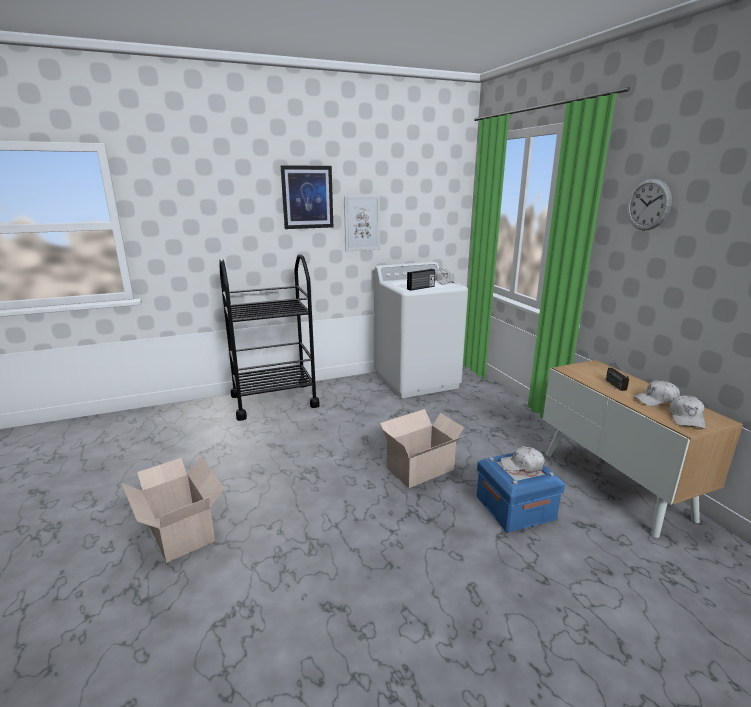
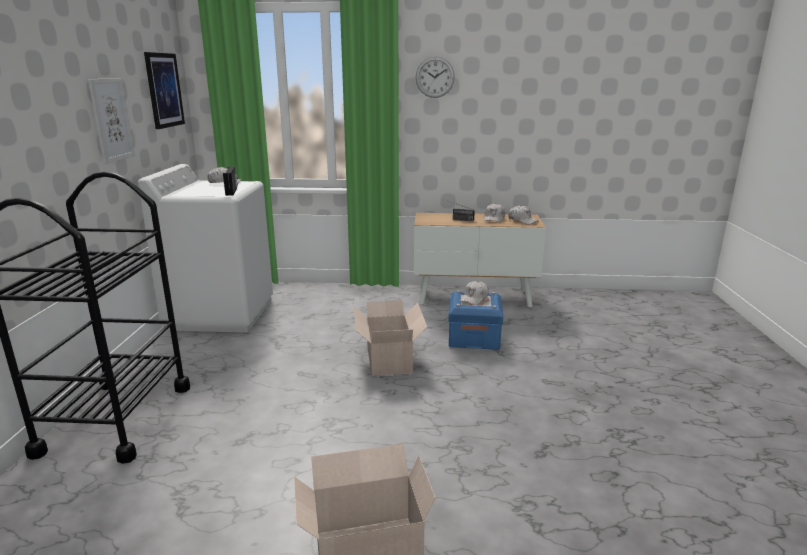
camera: 65 degrees left, 0 degrees up
picture [280,165,333,229] -> picture moved to [144,52,185,129]

